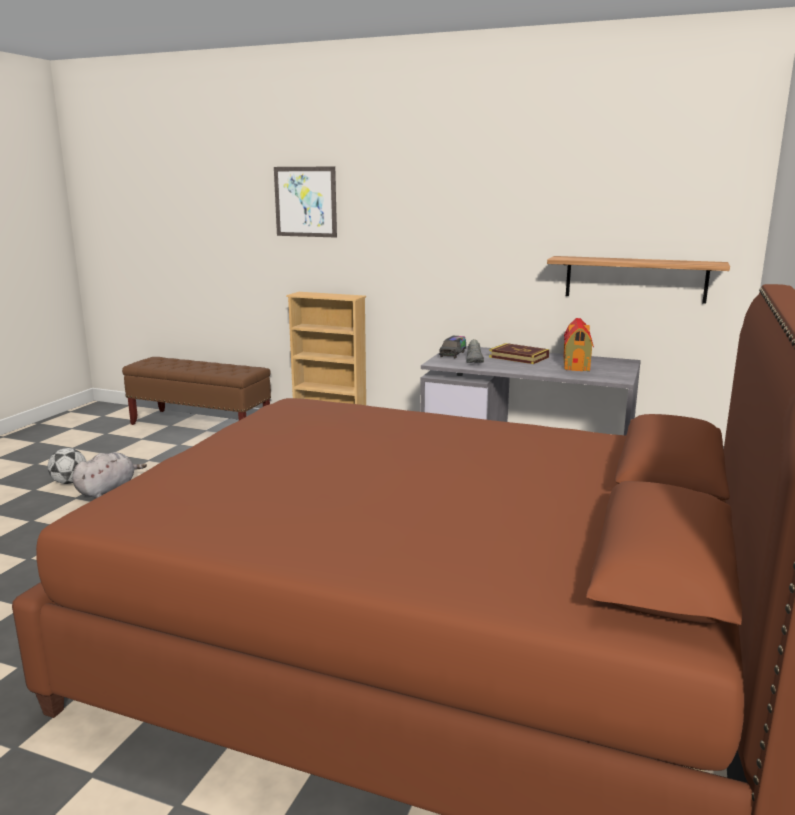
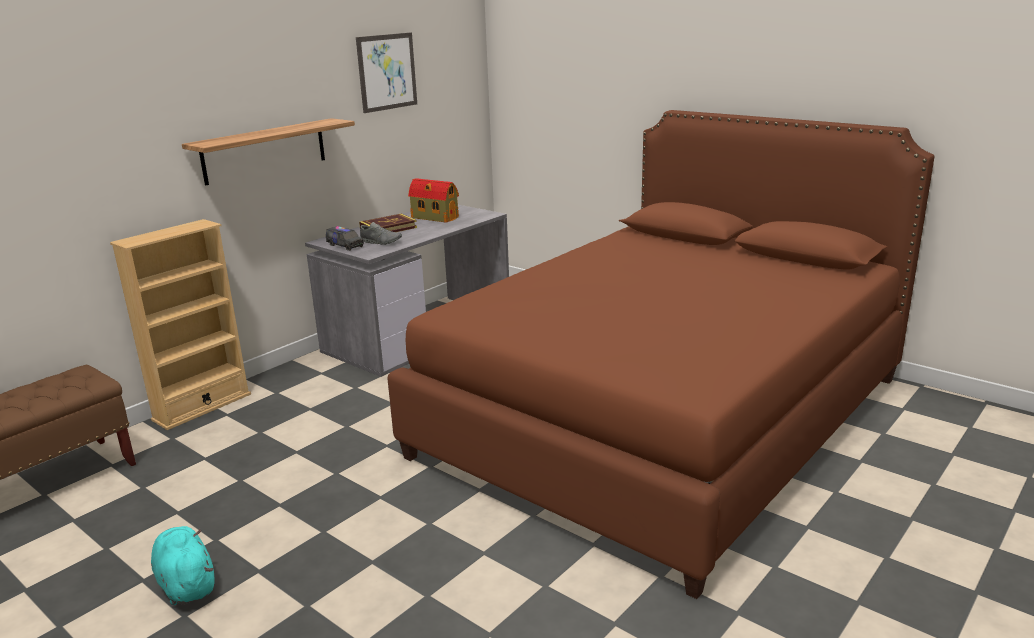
camera: 70 degrees left, 5 degrees up
football [48,448,86,484] -> none
grey plush toy [72,452,147,498] -> turquoise plush toy [151,526,215,605]
picture [274,167,337,237] -> picture moved to [356,32,417,113]
shelf [547,256,730,304] -> shelf moved to [182,118,355,185]

